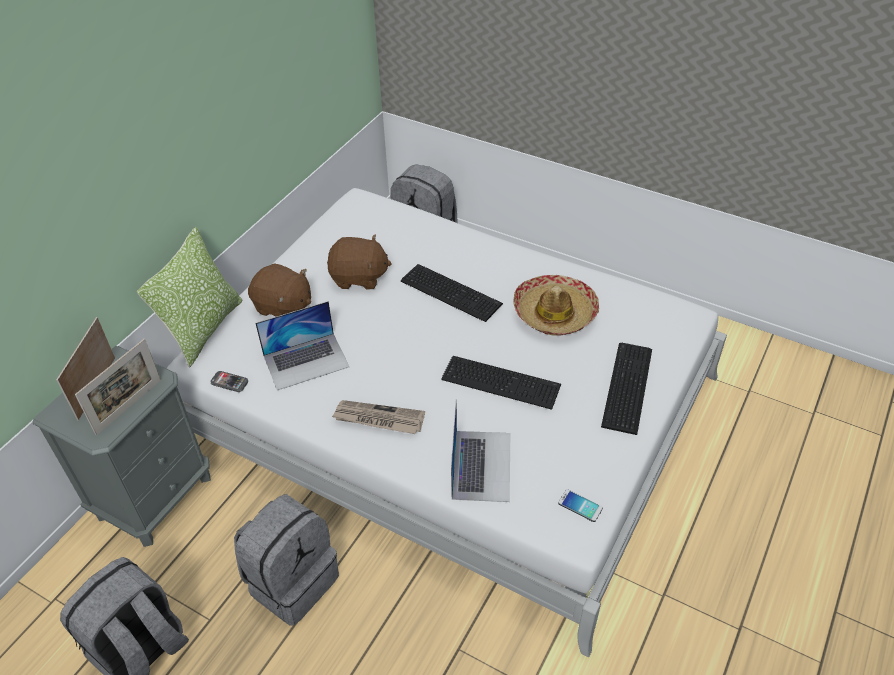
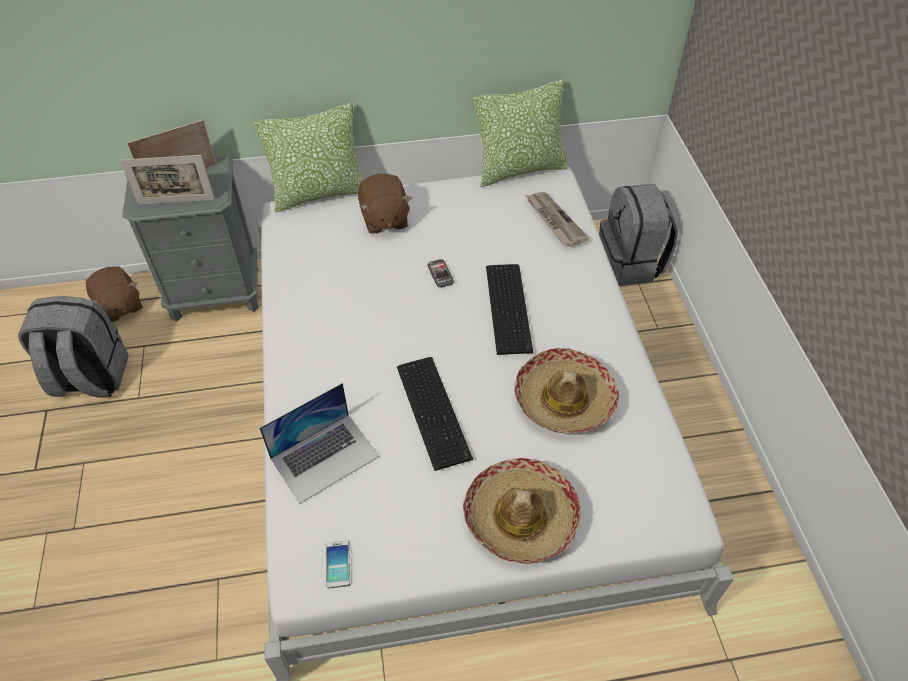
camera: 50 degrees right, 5 degrees up
phone [211,371,248,392] -> phone moved to [427,259,454,288]
grey backpack [234,494,339,626] -> none
laptop [255,301,349,390] -> none
brown plush toy [327,235,392,289] -> brown plush toy moved to [86,266,142,323]
newspaper [332,400,425,434] -> newspaper moved to [526,192,589,247]
keyboard [601,343,652,435] -> hat [463,458,581,564]
none -> pillow [473,79,568,187]

